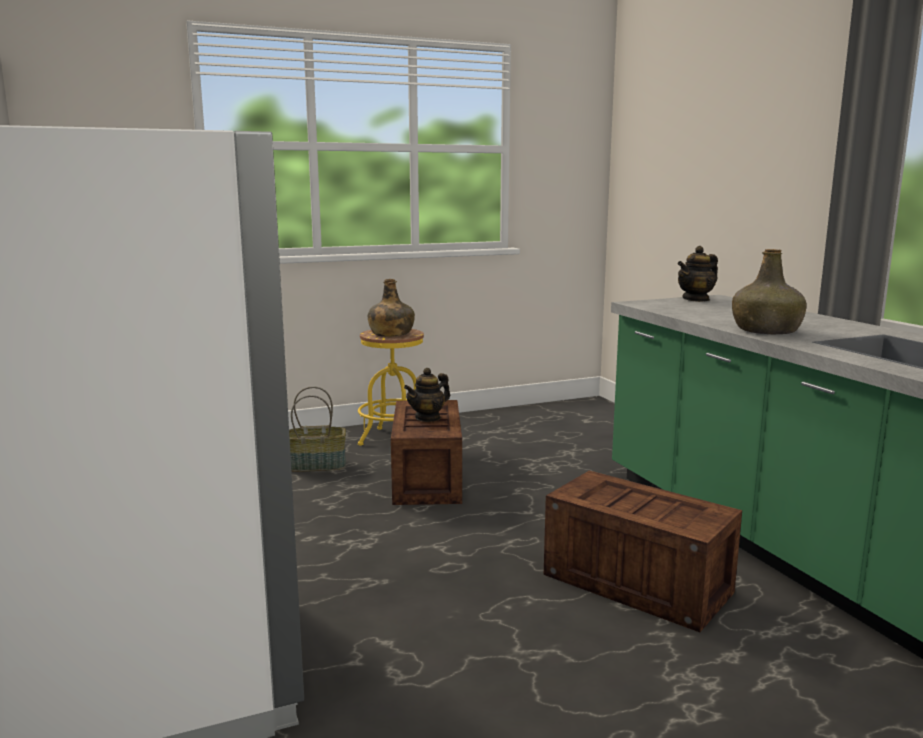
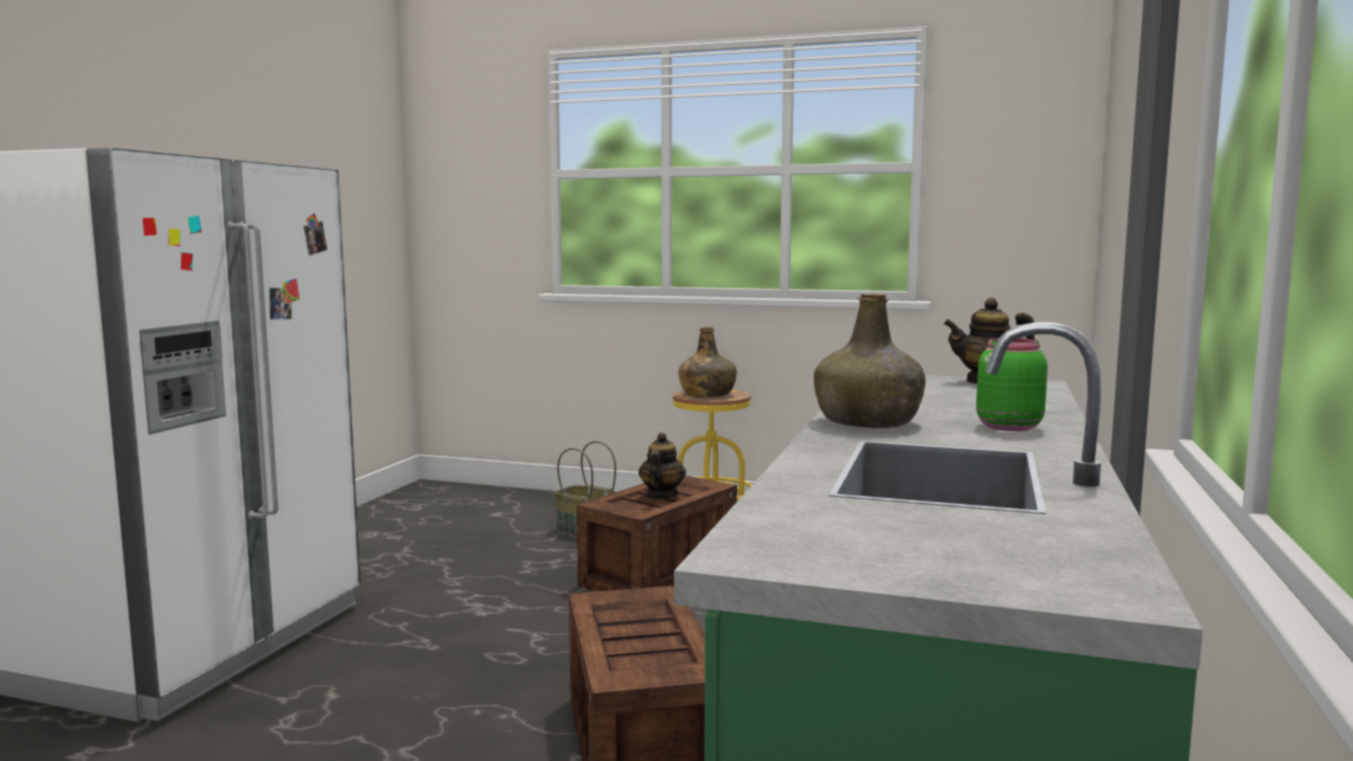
camera: 40 degrees right, 5 degrees down
teapot [404,368,450,422] -> teapot turned 105 degrees clockwise [639,432,686,499]
none -> green jar [976,338,1048,431]

